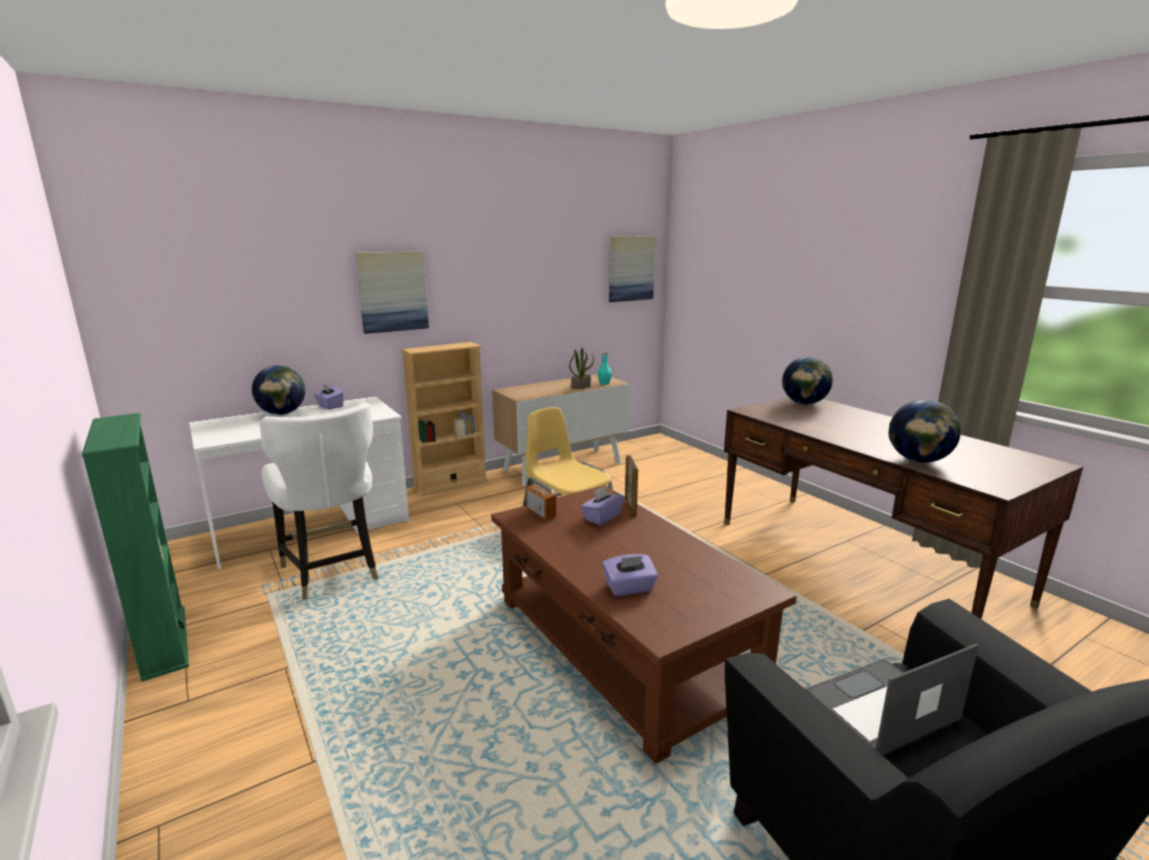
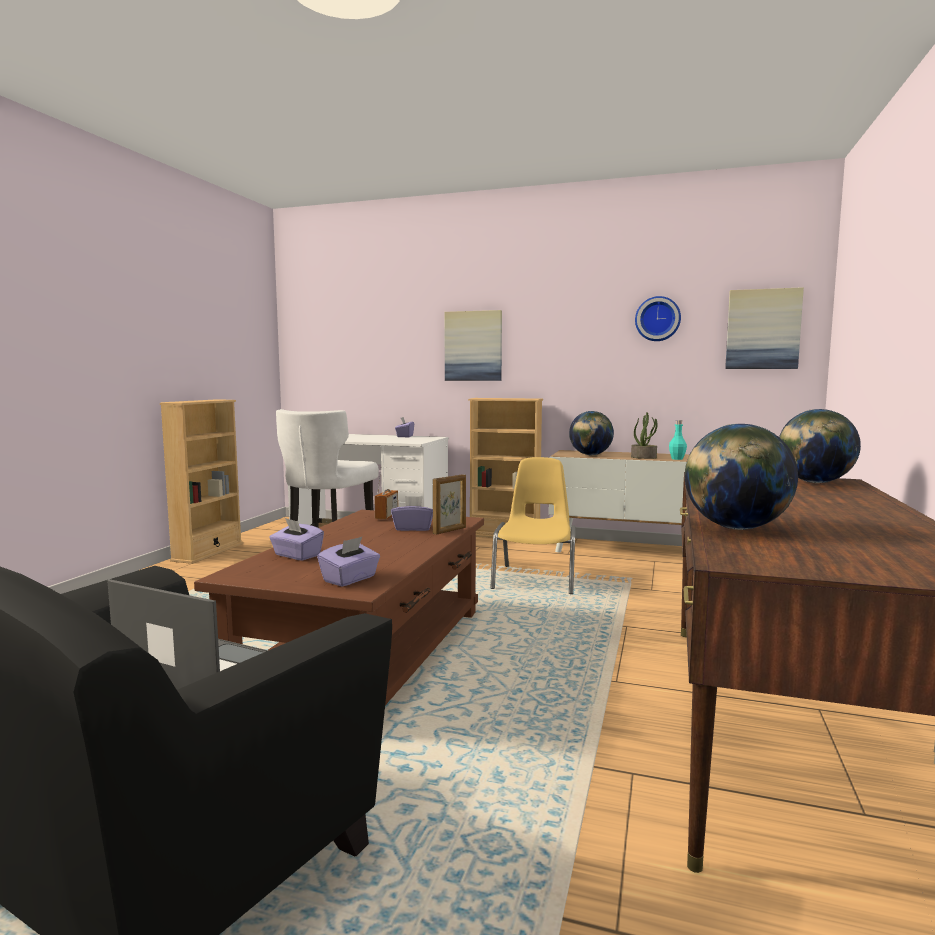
camera: 50 degrees right, 10 degrees down
green bookcase [82,413,189,682] -> beige bookcase [160,399,243,564]
globe [252,366,305,415] -> globe moved to [569,411,614,455]
none -> purple tissue box [317,536,380,587]
none -> wall clock [635,296,681,341]

